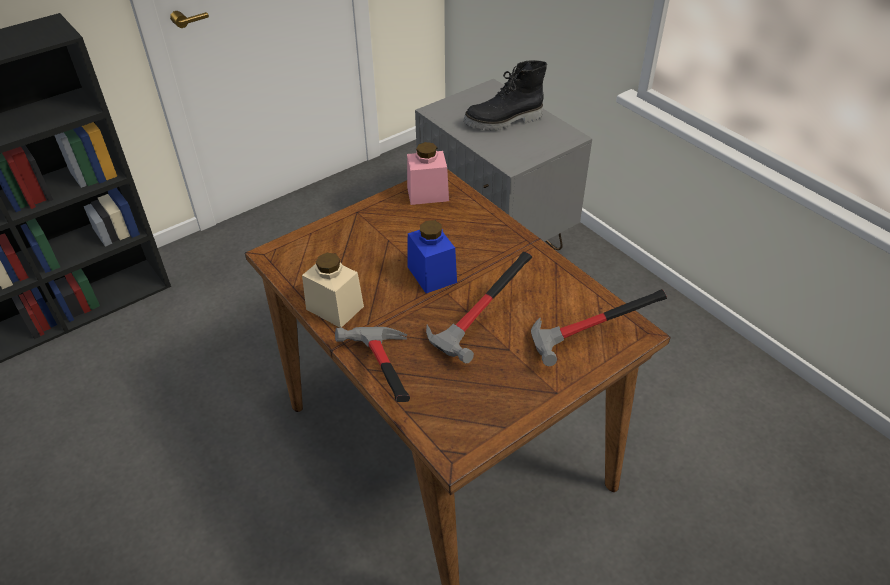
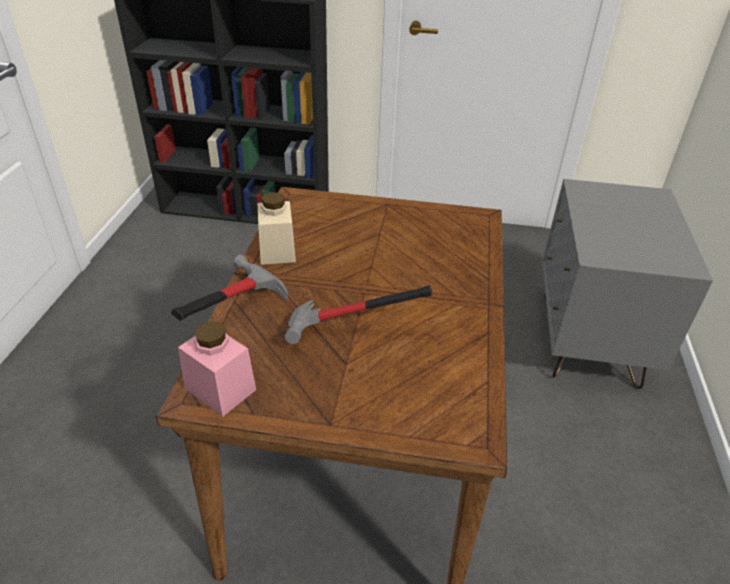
camera: 45 degrees right, 5 degrees down
pink jar [407,142,449,205] -> pink jar moved to [178,321,256,417]
blue jar [408,220,457,293] -> none
black boot [463,60,547,131] -> none
hammer [531,289,667,366] -> none

